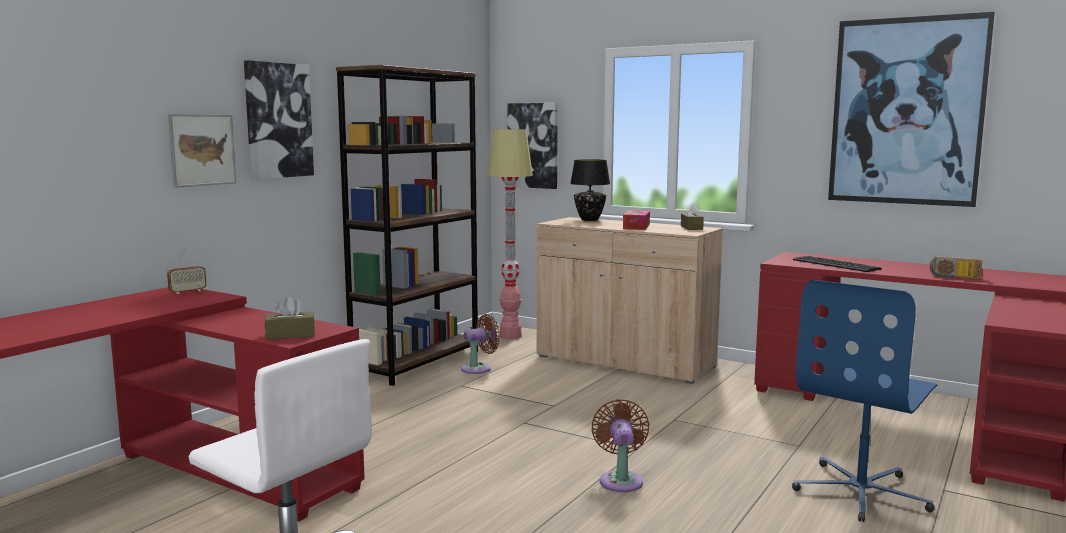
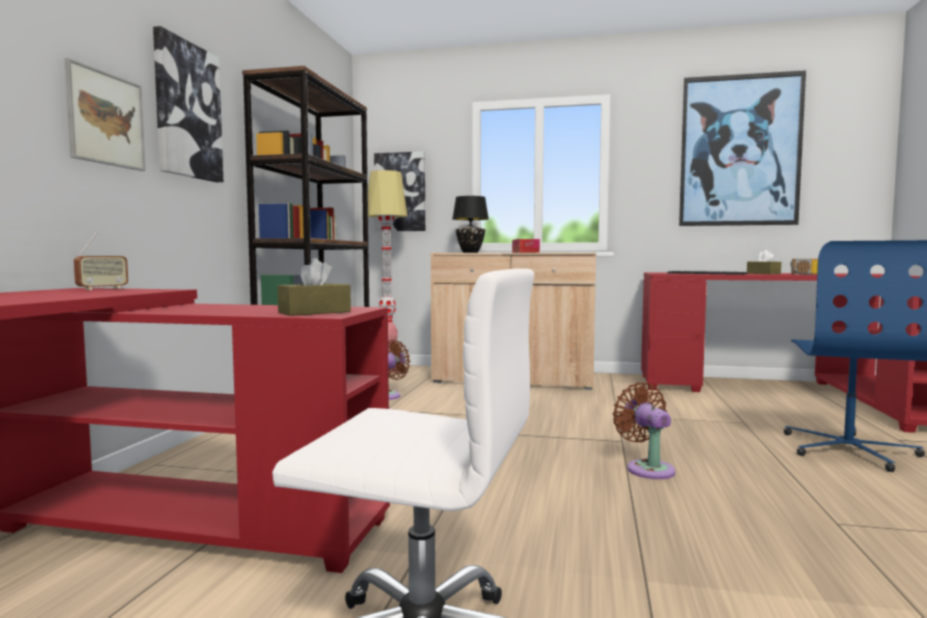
camera: 20 degrees left, 5 degrees down
brown tissue box [681,203,704,230] -> brown tissue box moved to [747,250,781,274]

